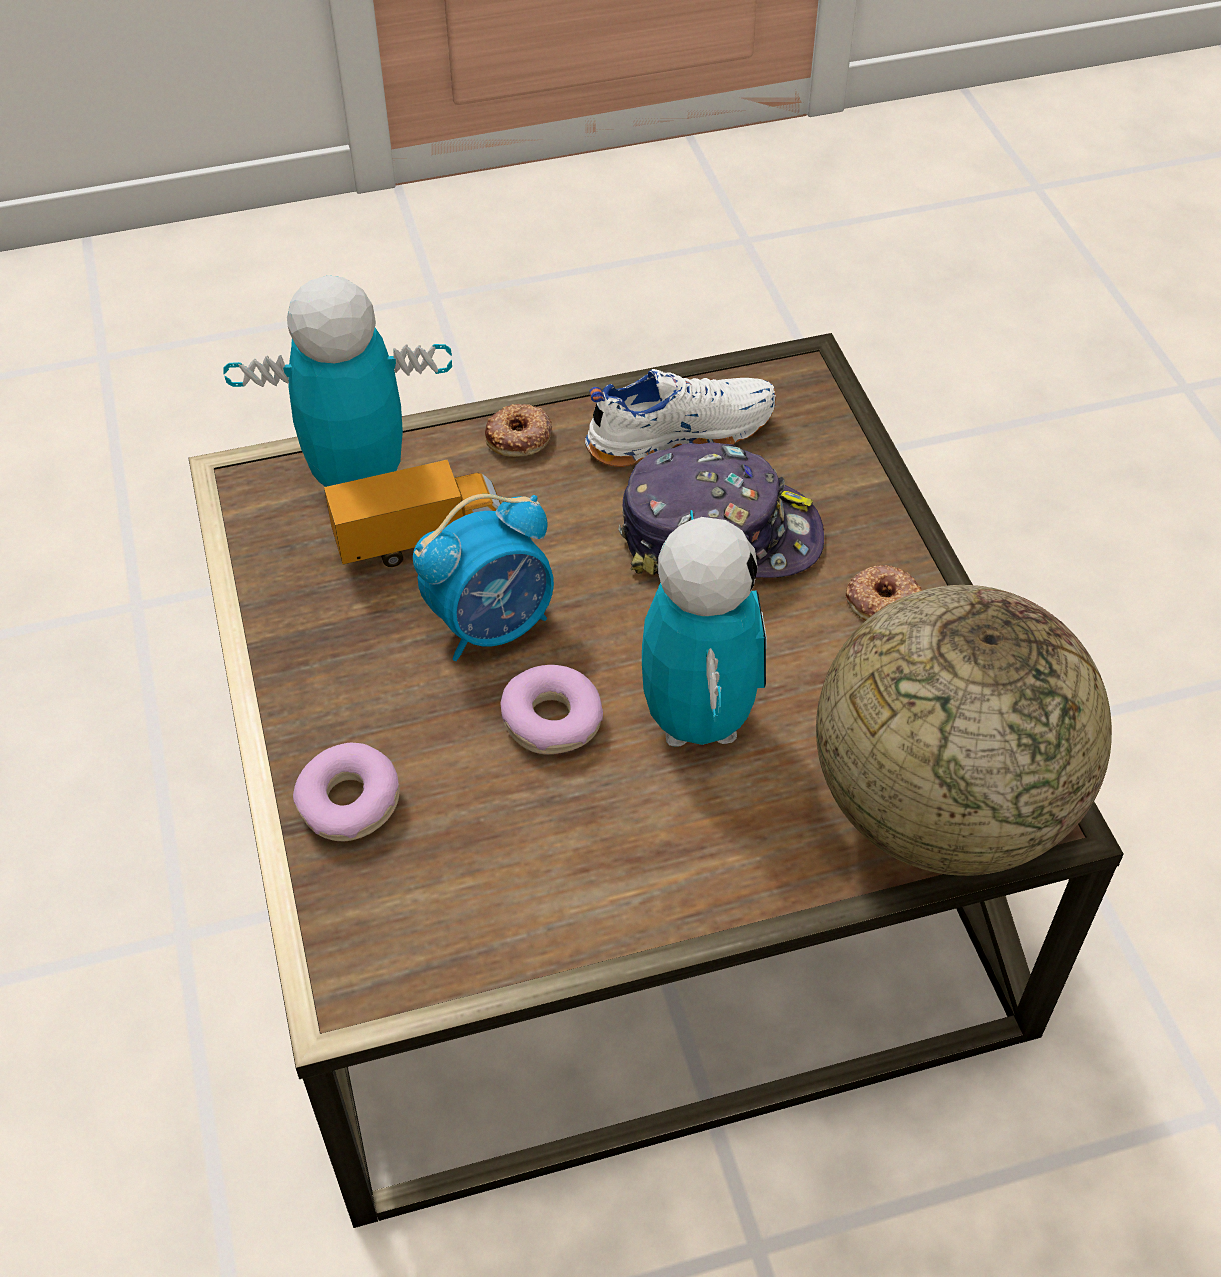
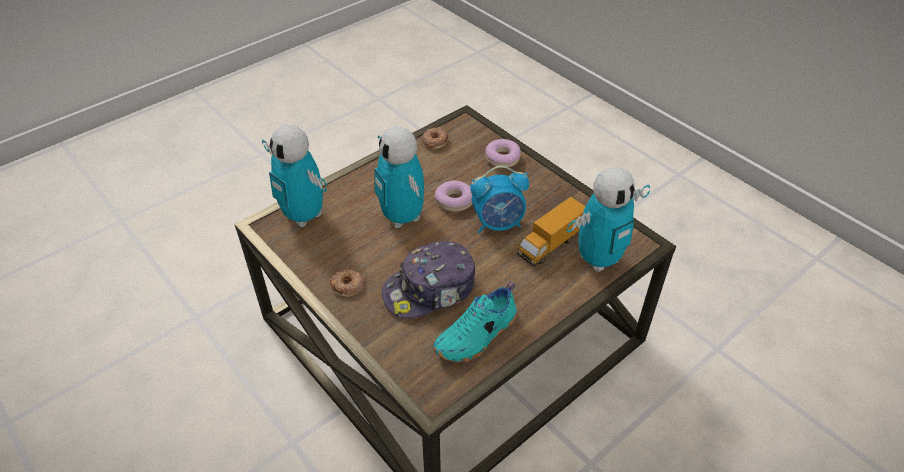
camera: 155 degrees right, 5 degrees down
alarm clock [413,494,554,661] -> alarm clock turned 135 degrees counterclockwise [470,166,529,233]
donut [485,404,552,457] -> donut moved to [422,127,448,149]
white shoe [585,369,776,467] -> turquoise shoe [433,282,517,362]
globe [816,585,1112,876] -> toy robot [262,125,327,227]

